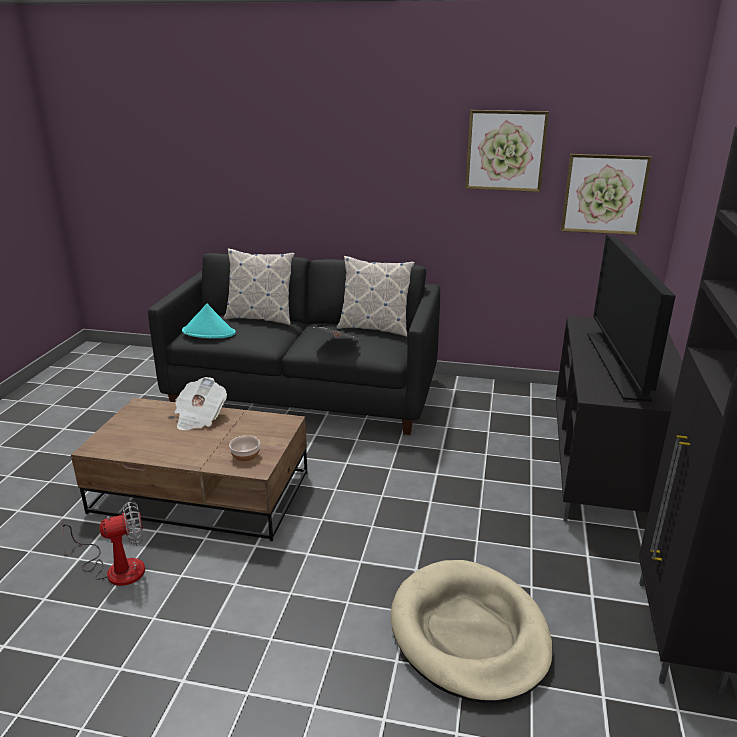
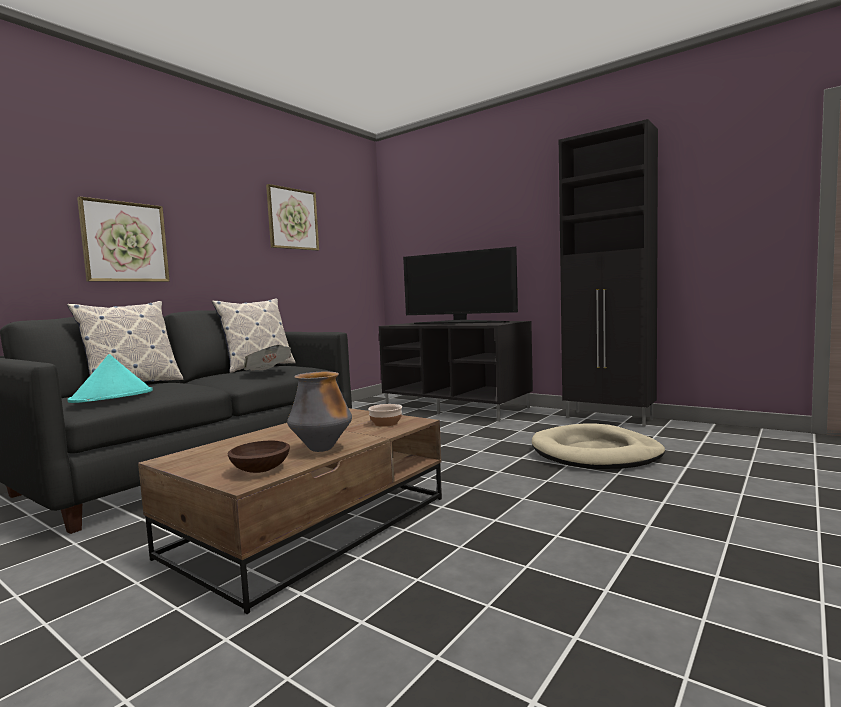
camera: 65 degrees left, 20 degrees down
fan [60,500,145,586] -> none
newspaper [174,377,227,430] -> none
picture [561,154,652,235] -> picture moved to [77,196,170,282]
none -> brown bowl [227,441,290,473]
none -> vase [287,372,352,452]

